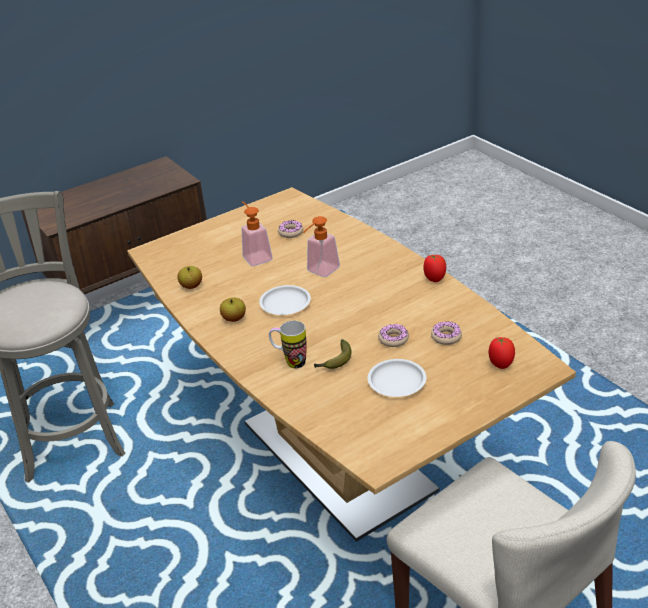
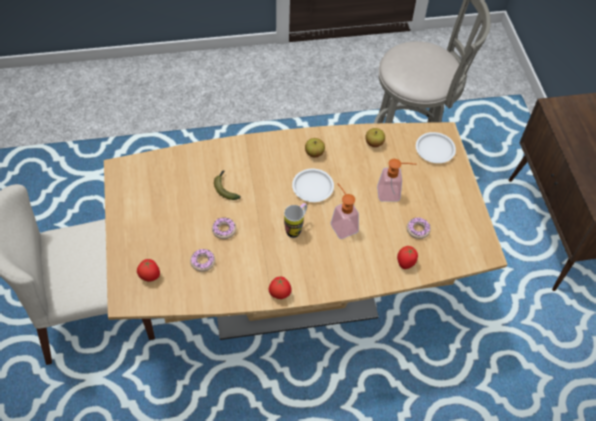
camera: 110 degrees right, 20 degrees up
mug [269,320,307,368] -> mug moved to [284,203,307,238]
white plate [367,359,426,397] -> white plate moved to [416,132,456,163]
none -> tomato [397,246,418,269]

